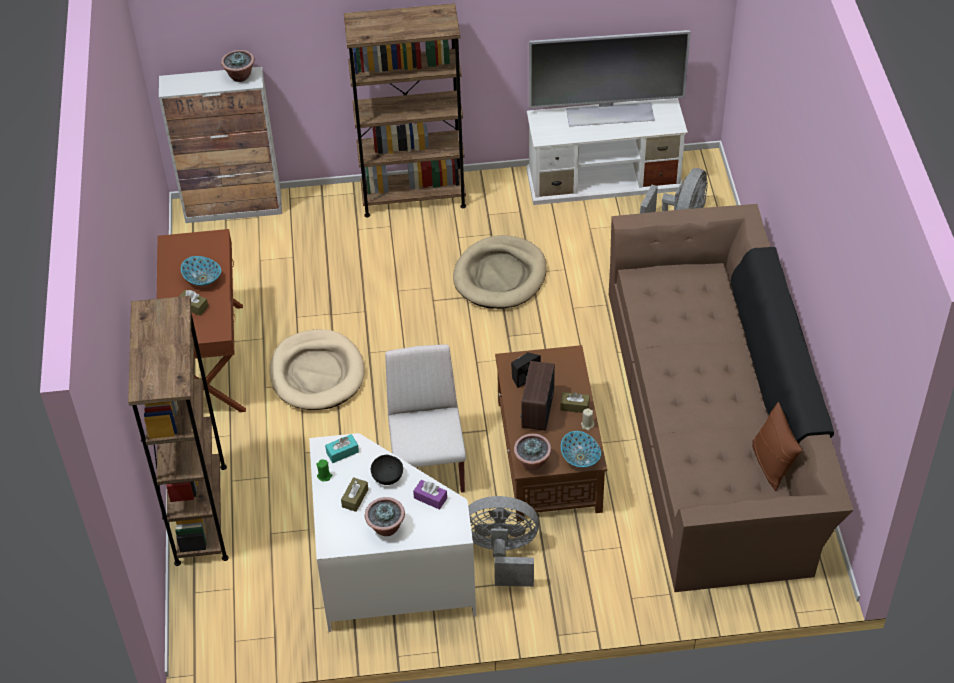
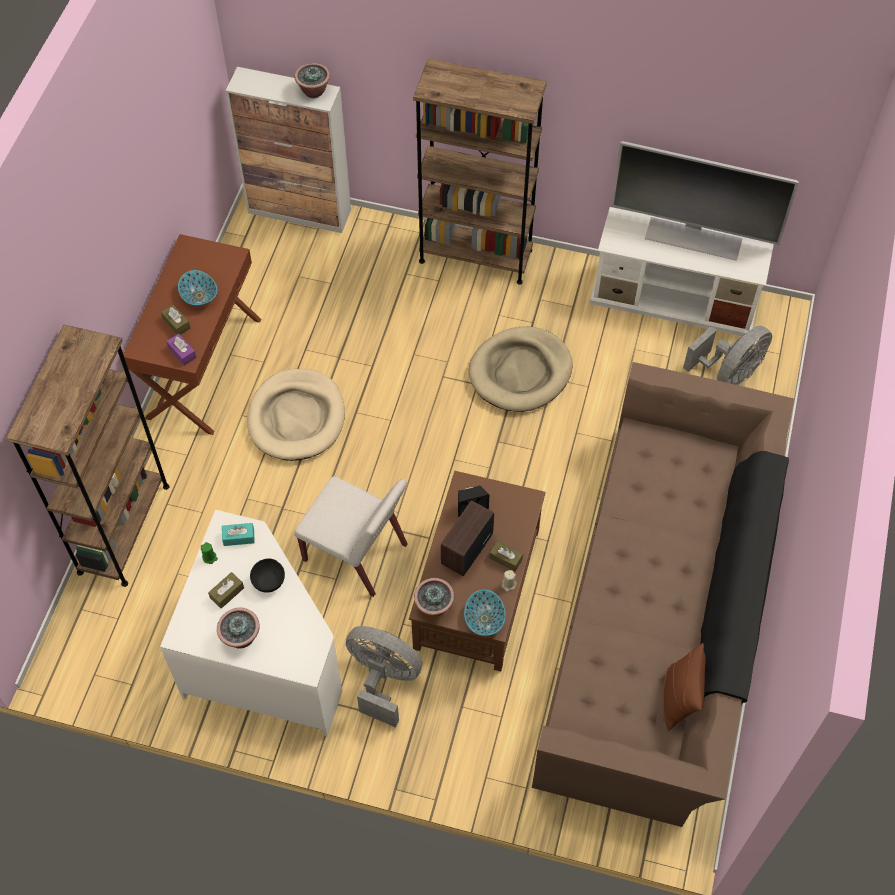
camera: 20 degrees right, 10 degrees up
white chair [385,344,466,492] -> white chair turned 105 degrees clockwise [294,476,407,597]
purple tissue box [413,480,447,510] -> purple tissue box moved to [167,334,197,366]

